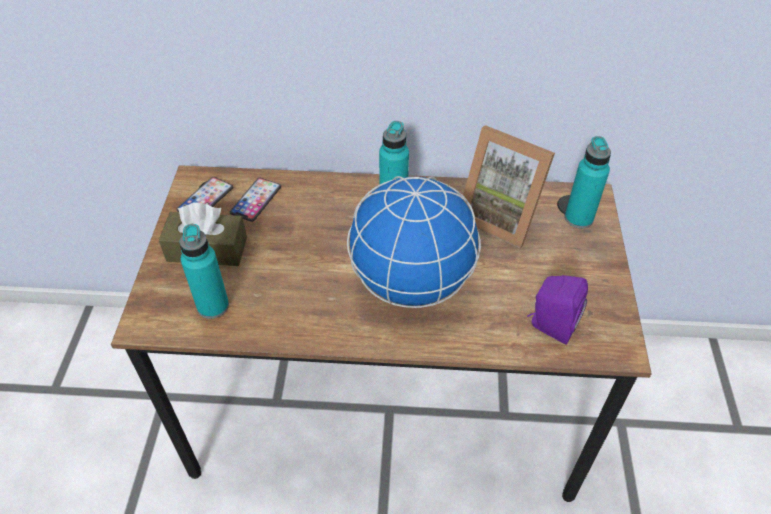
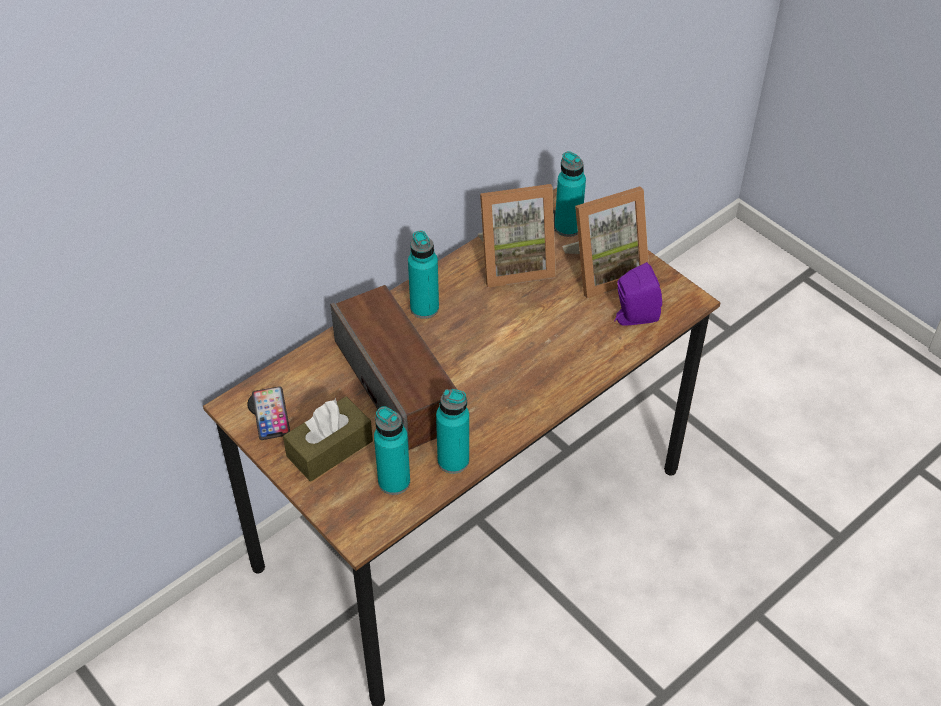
camera: 45 degrees left, 0 degrees up
phone [230,177,281,222] -> none
globe [347,176,481,308] -> none
none -> speaker [330,285,457,451]
none -> turquoise bottle [436,389,469,474]
none -> picture frame [562,186,649,299]

